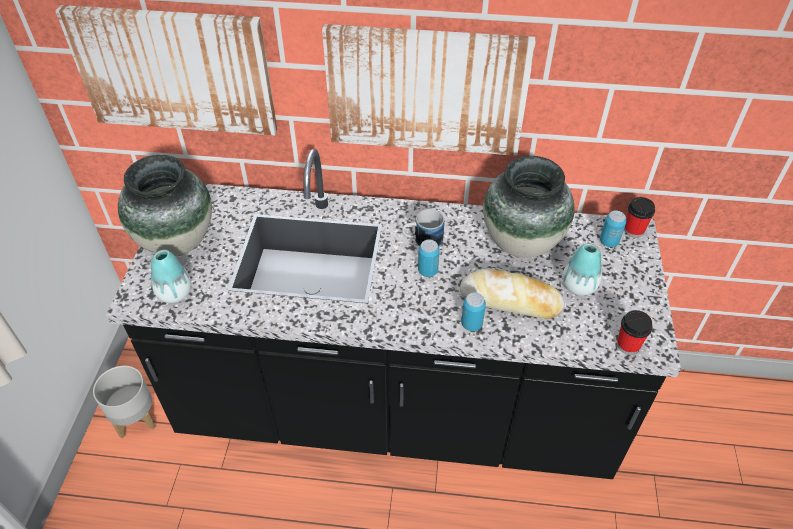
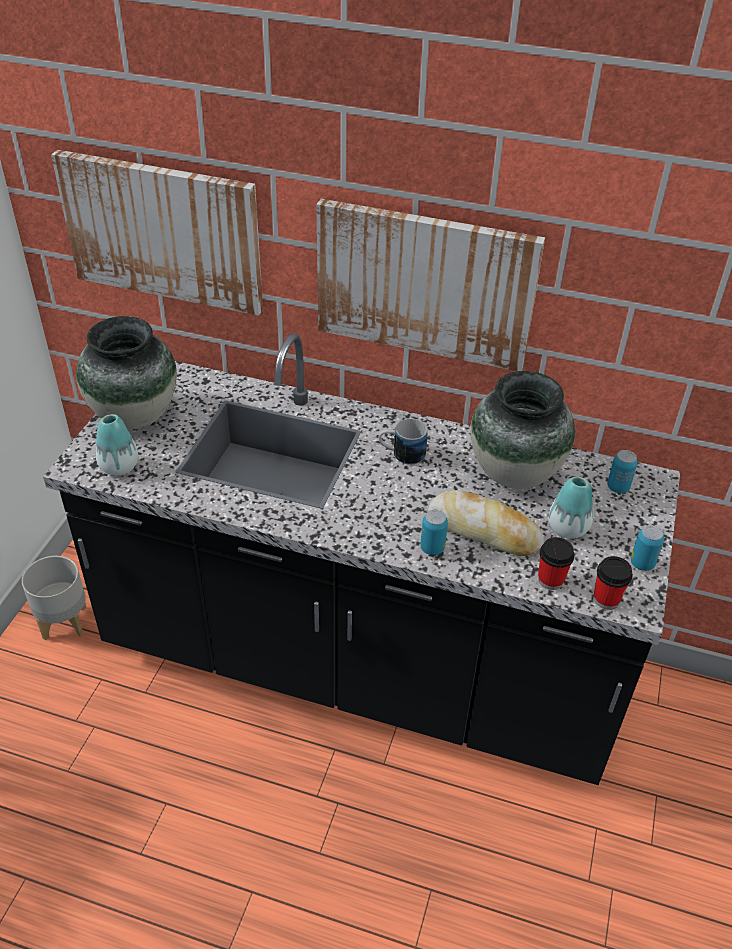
camera: 10 degrees right, 5 degrees down
can [418,240,440,277] -> can moved to [631,525,664,571]
cup [624,197,655,238] -> cup moved to [538,537,575,590]

